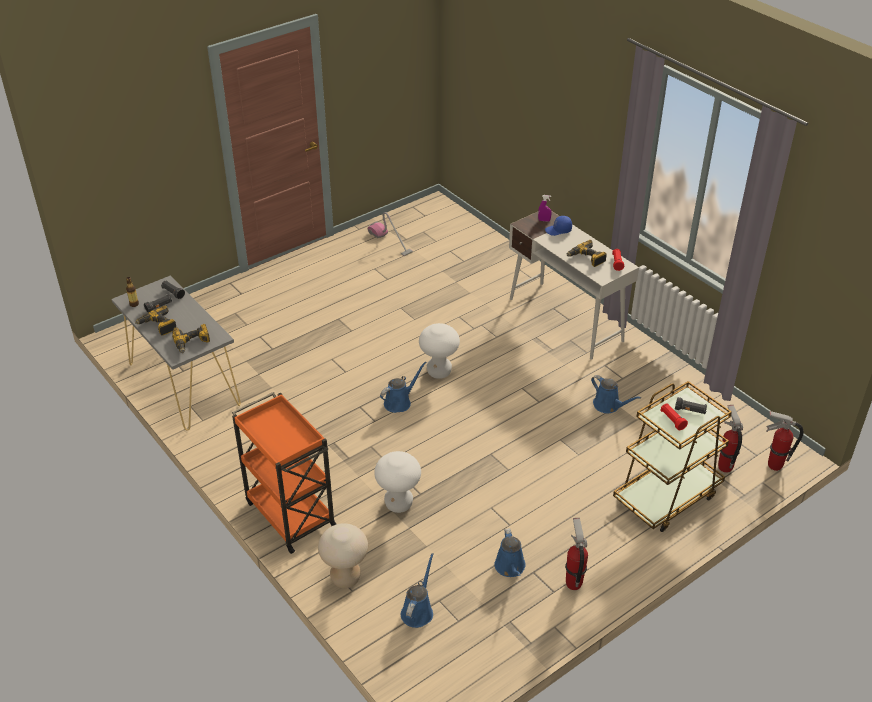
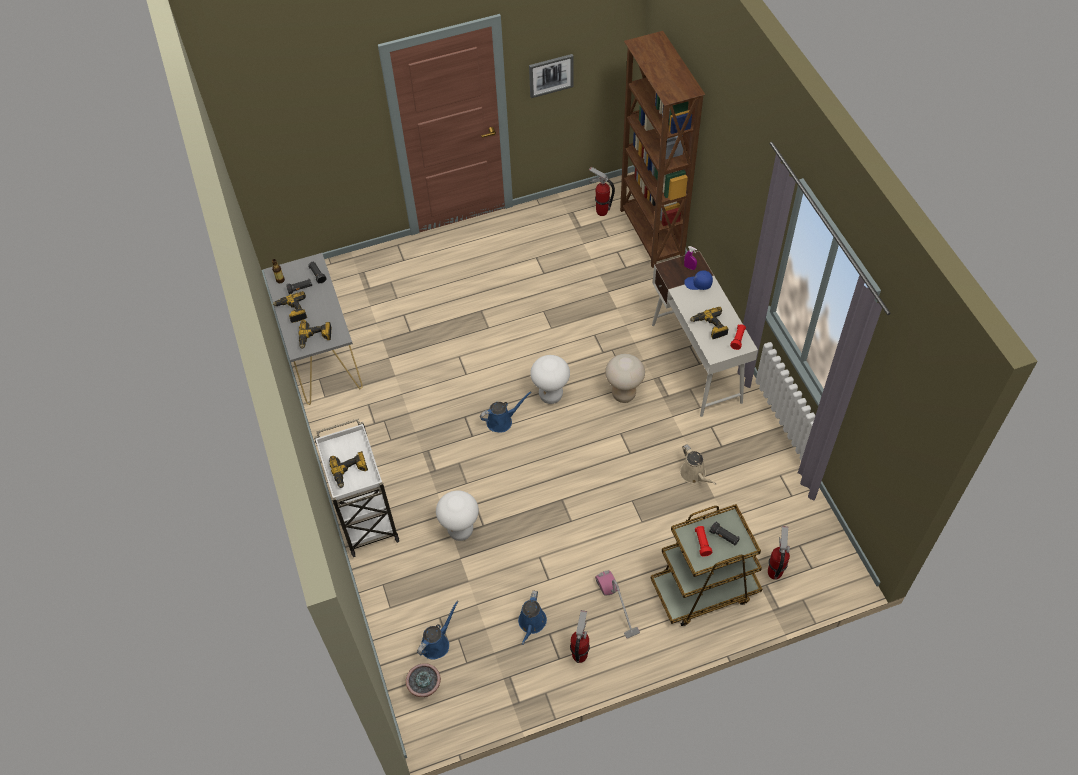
camera: 20 degrees right, 15 degrees up
orange cart [232,392,336,554] -> white cart [314,419,399,557]
beige stool [318,523,368,588] -> beige stool moved to [605,354,645,403]
vacuum cleaner [368,212,413,256] -> vacuum cleaner moved to [595,570,640,638]
blue watering can [591,375,641,413] -> beige watering can [680,444,716,485]
fire extinguisher [766,411,803,471] -> fire extinguisher moved to [589,167,615,216]
none -> power drill [329,451,368,488]
none -> potted plant [406,663,441,697]
none -> picture [529,54,574,98]
none -> brown bookcase [620,31,705,268]

